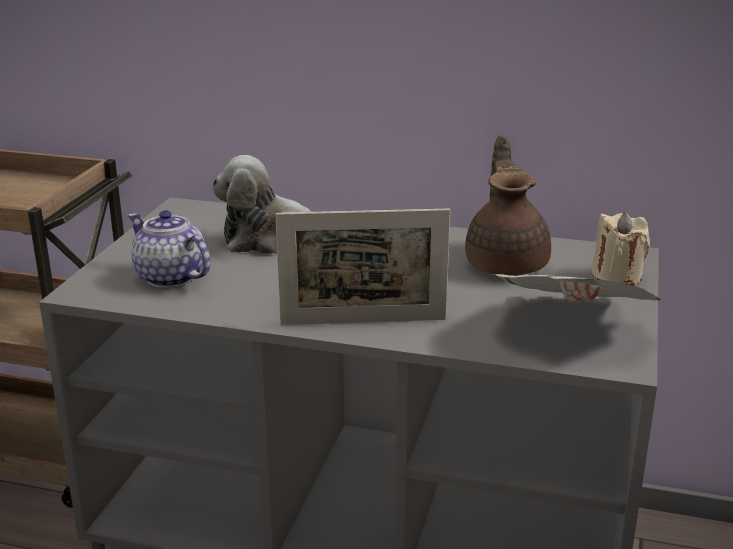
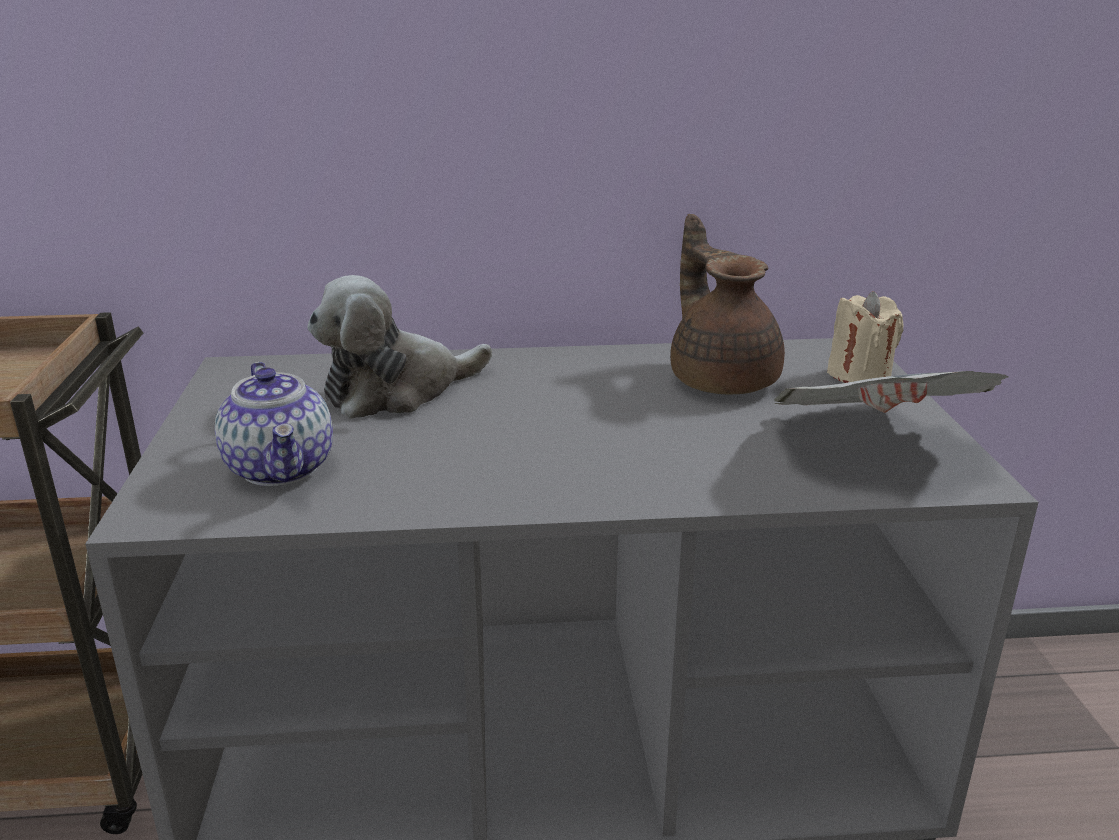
camera: 20 degrees left, 0 degrees up
teapot [128,210,210,288] -> teapot turned 135 degrees counterclockwise [215,362,333,486]
picture frame [276,209,450,325] -> none

